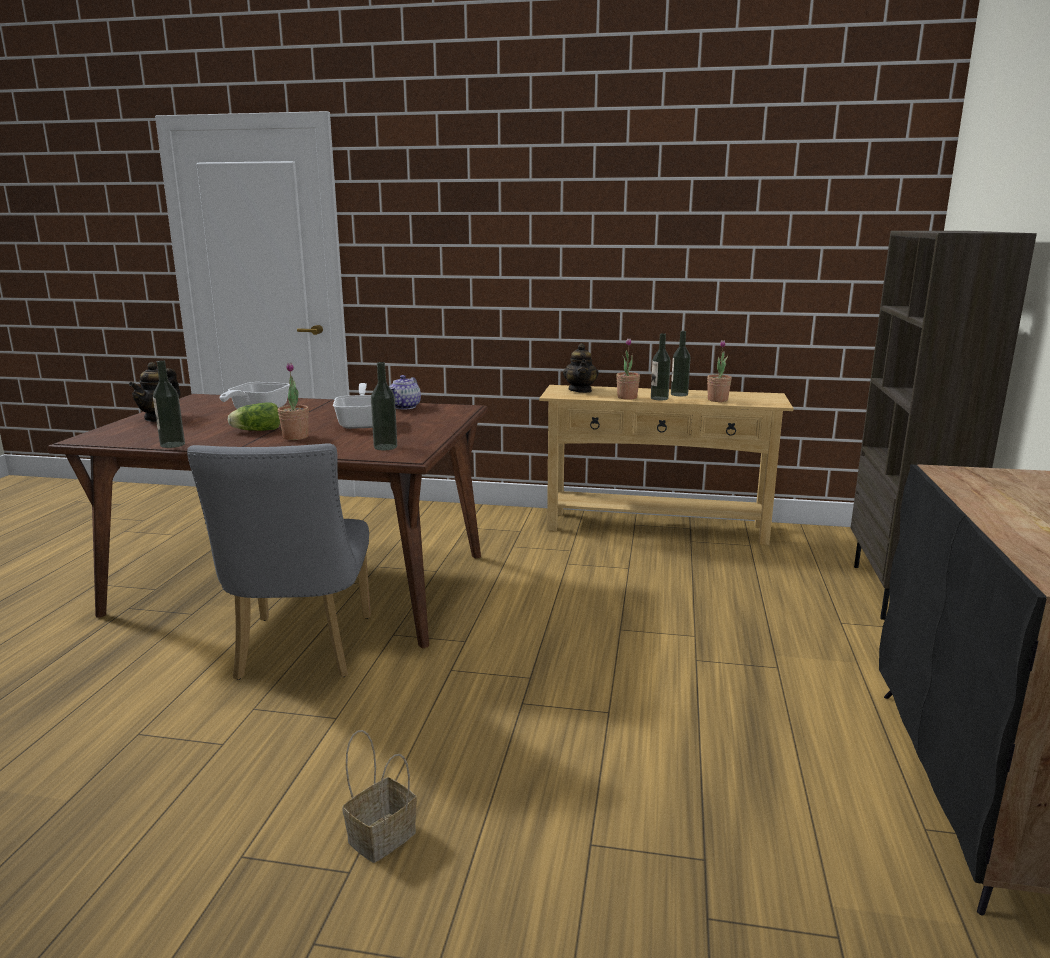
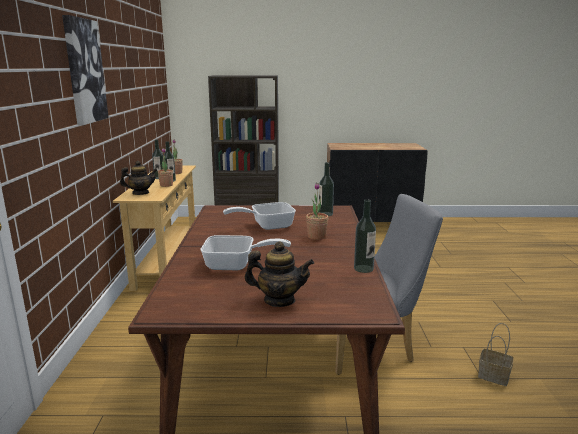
camera: 100 degrees left, 0 degrees up
lettuce [228,403,280,431] -> none
basket [342,730,417,863] -> basket moved to [478,323,514,386]
teapot [390,375,421,410] -> none
none -> picture [62,15,109,125]

